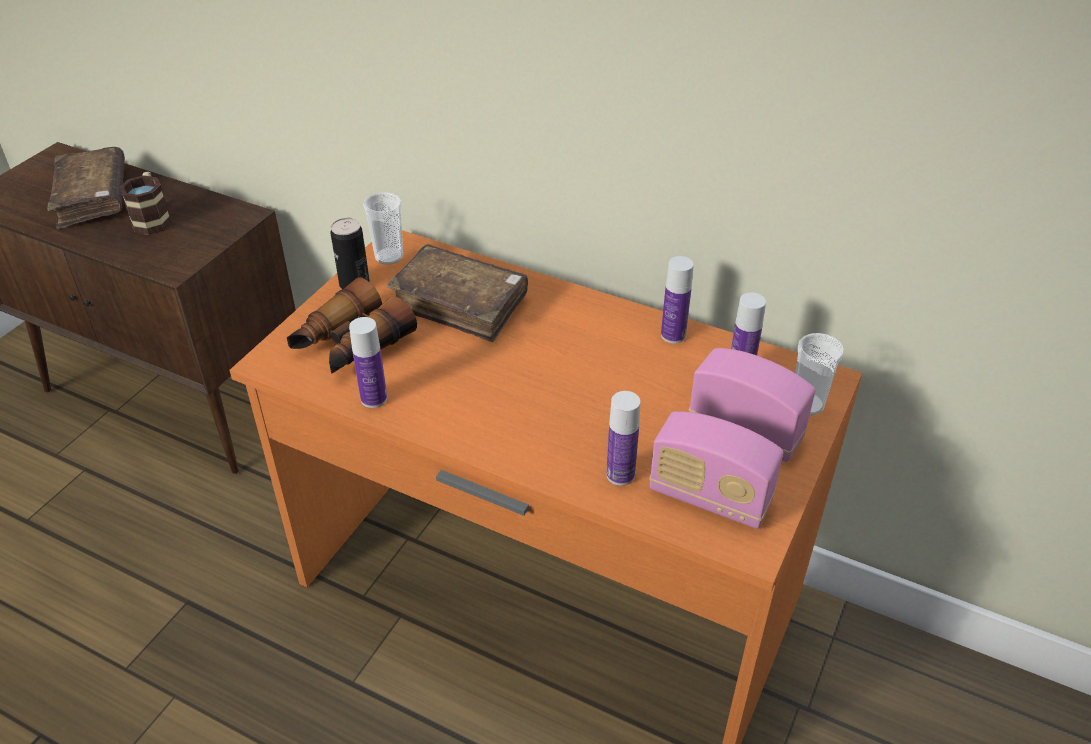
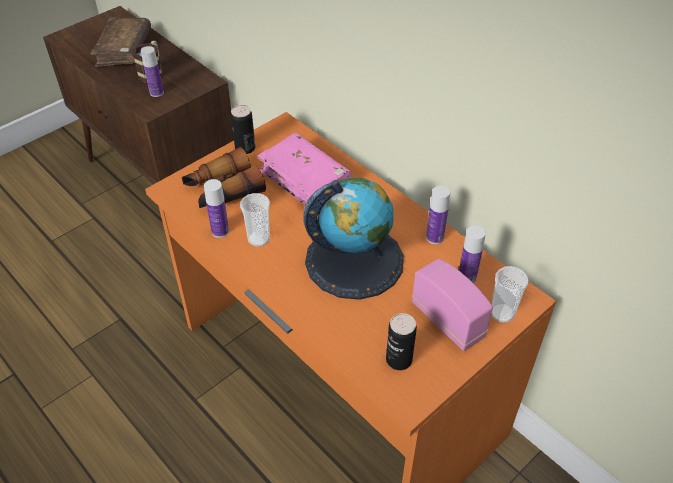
camera: 20 degrees right, 5 degrees up
cup [363,192,403,265] -> cup moved to [240,193,270,247]
brown book [387,244,528,342] -> pink book [257,133,351,206]
bottle [606,391,641,486] -> bottle moved to [141,46,164,97]
radio [649,411,783,529] -> can [386,313,417,370]
none -> globe [303,178,404,300]

